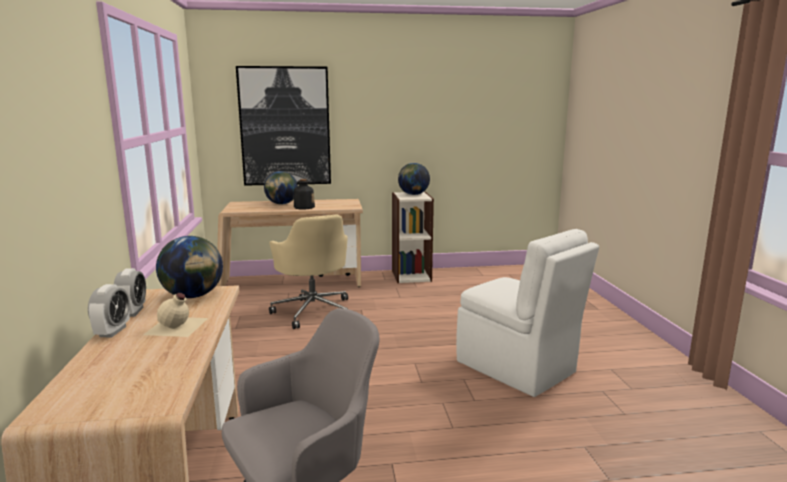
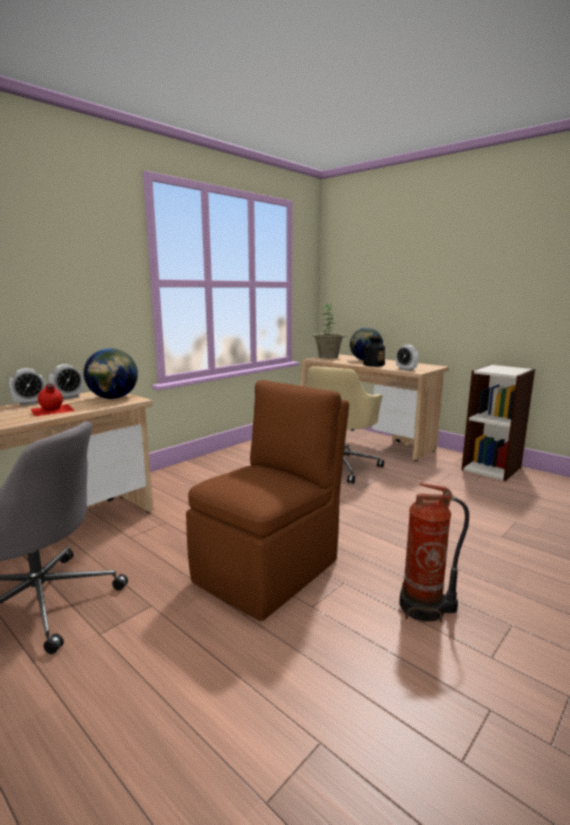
camera: 50 degrees right, 0 degrees up
beige bottle [144,293,208,337] -> red bottle [30,383,74,416]
picture [236,66,331,186] -> none
globe [398,163,430,195] -> none
white chair [456,229,599,397] -> fire extinguisher [399,483,469,623]
none -> brown chair [186,380,349,621]
none -> potted plant [312,304,346,358]
none -> alarm clock [396,345,419,371]

